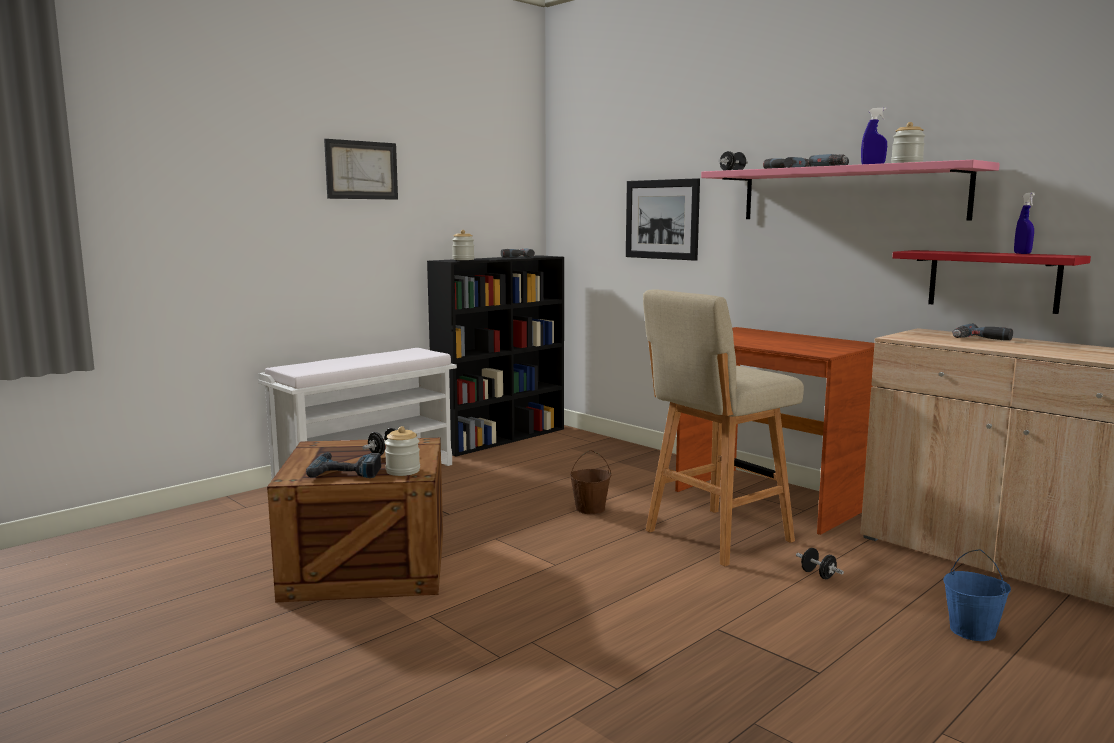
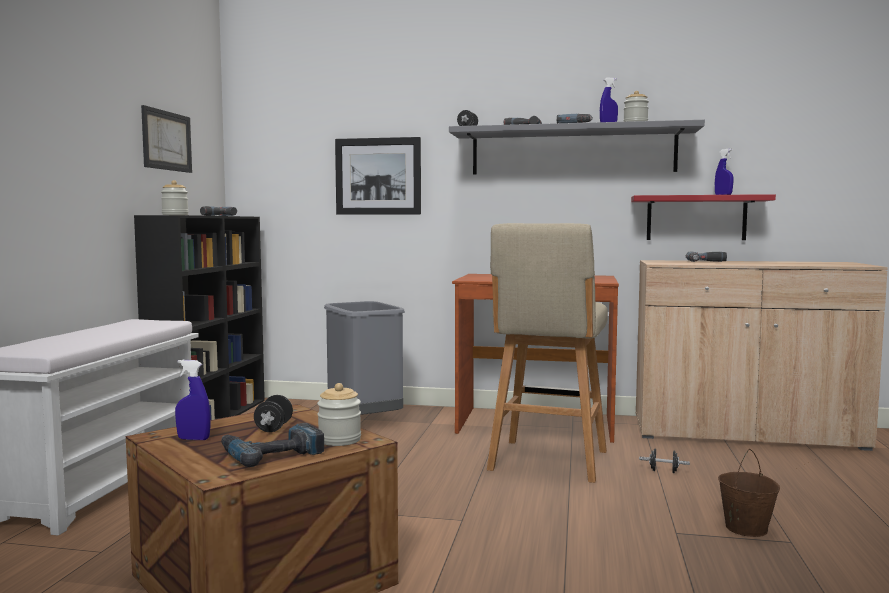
camera: 35 degrees left, 5 degrees down
picture [324,139,398,200] -> picture moved to [141,105,192,173]
brown bucket [570,450,611,514] -> brown bucket moved to [718,449,780,537]
pink shelf [701,160,1000,221] -> grey shelf [449,120,705,175]
blue bucket [943,549,1011,641] -> none
none -> blue spray bottle [175,360,211,440]
none -> grey trash can [324,301,405,415]

